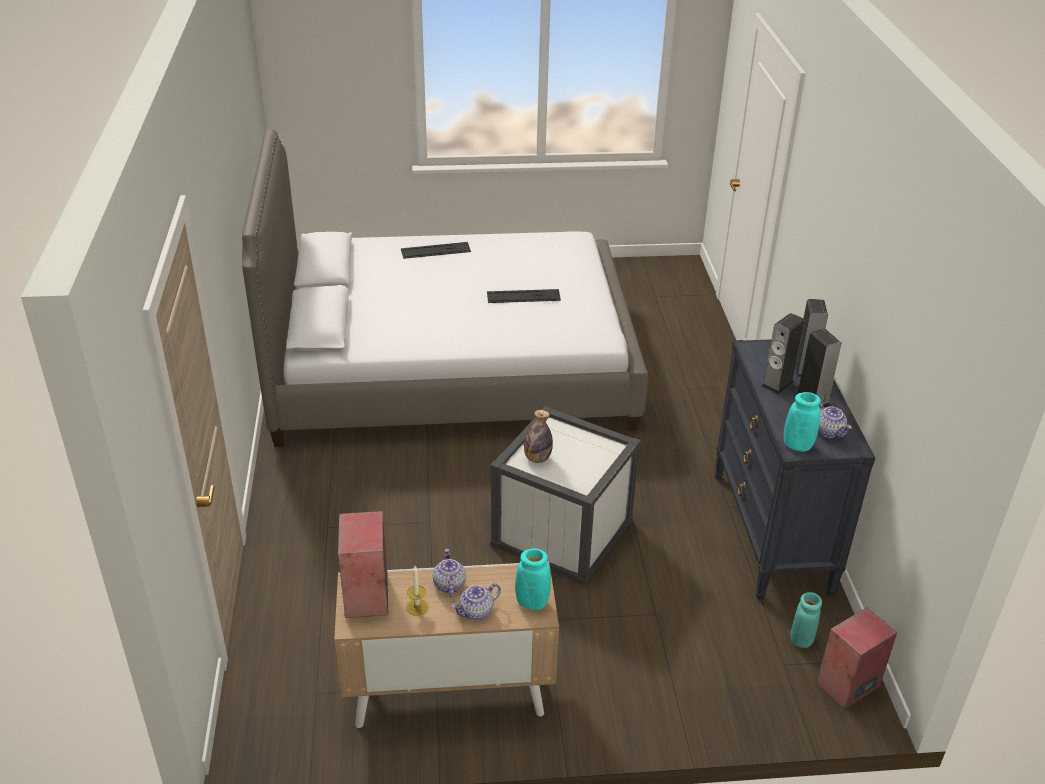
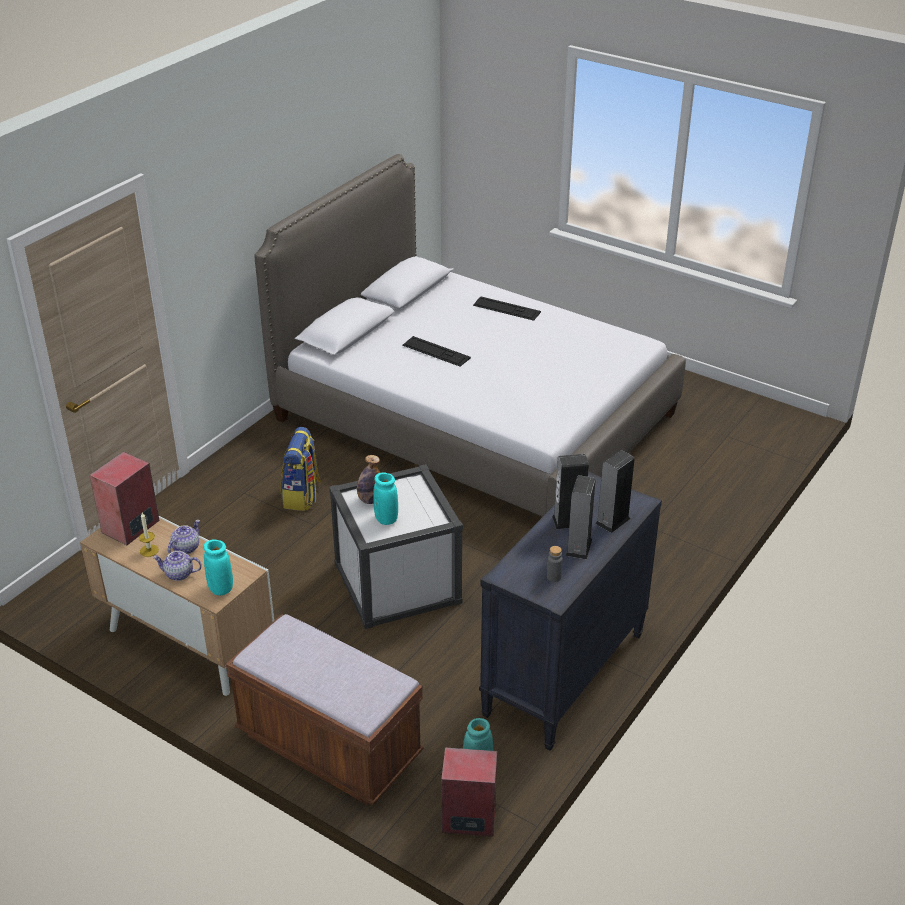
camera: 40 degrees right, 0 degrees up
keyboard [487,289,561,303] -> keyboard moved to [402,336,471,367]
turquoise vase [784,392,821,452] -> turquoise vase moved to [373,472,398,525]
teapot [818,402,852,438] -> grey bottle [547,546,562,582]
none -> brown bench [226,614,424,805]
none -> backpack [280,427,322,511]

